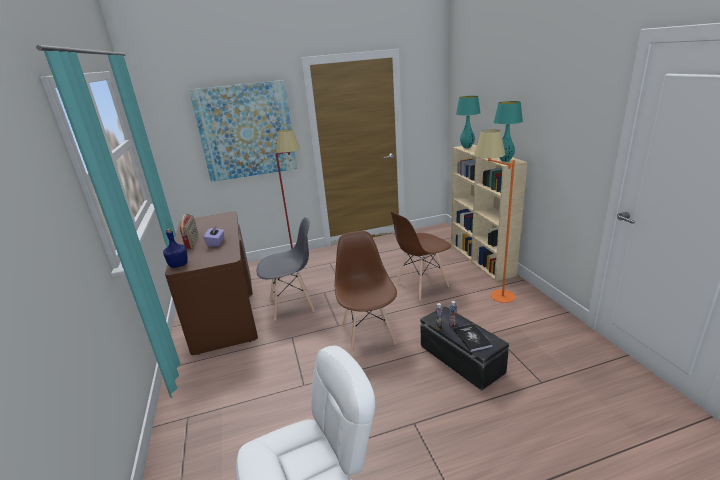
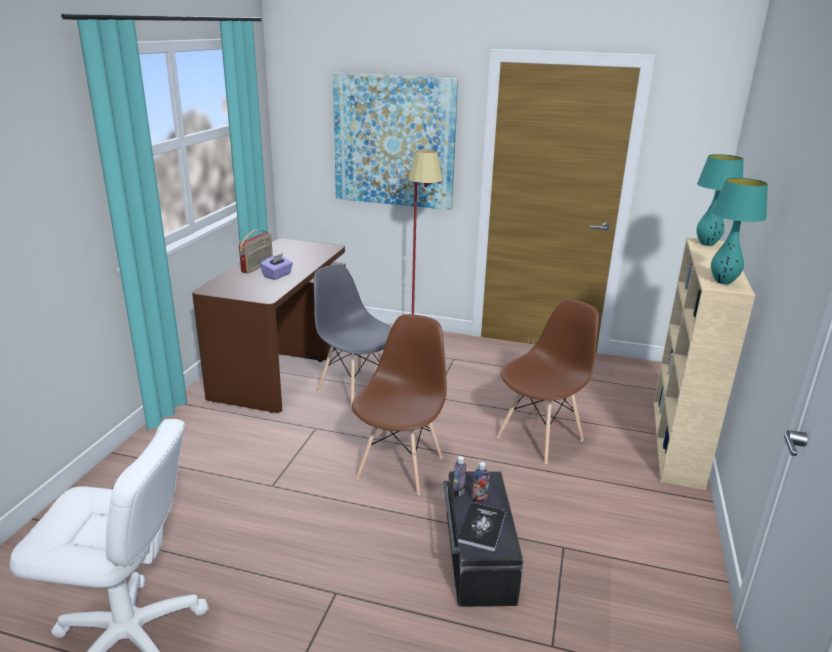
camera: 30 degrees right, 0 degrees up
blue bottle [163,228,188,268] -> none
grey chair [257,217,315,320] -> grey chair turned 150 degrees counterclockwise [314,264,392,413]
brown chair [391,211,451,300] -> brown chair turned 135 degrees clockwise [497,299,599,464]
orange floor lamp [474,129,515,303] -> none

